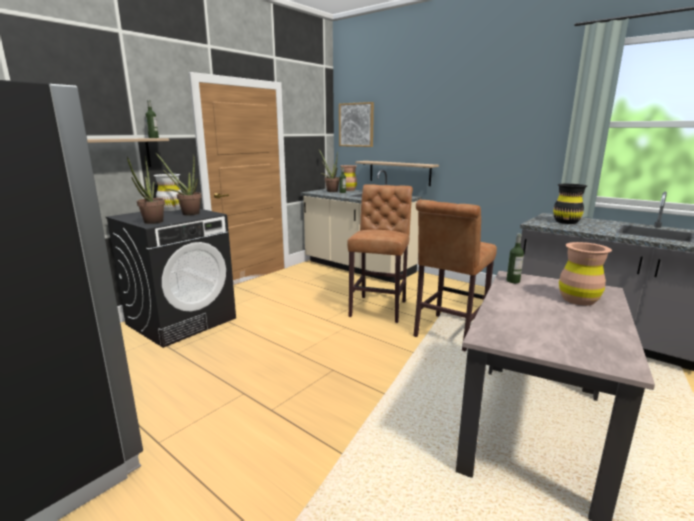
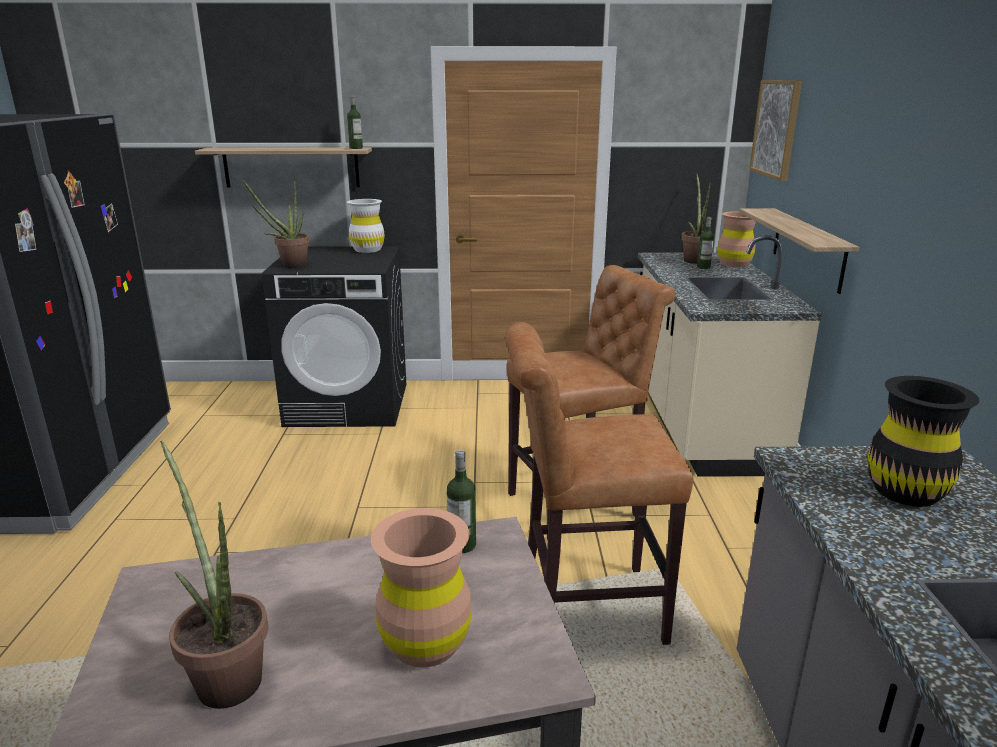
camera: 50 degrees right, 5 degrees up
potted plant [155,152,202,215] -> potted plant moved to [160,440,268,709]

